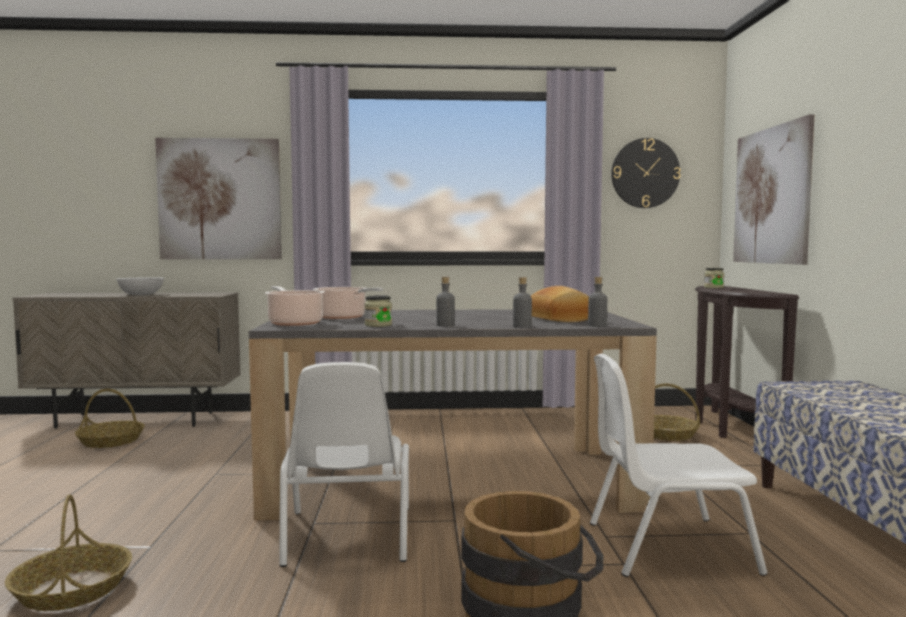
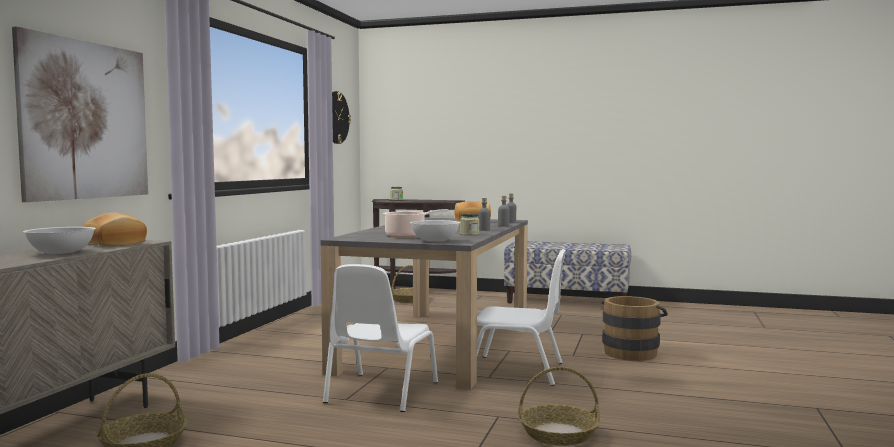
camera: 70 degrees left, 0 degrees up
cooking pot [265,286,325,326] -> white bowl [410,220,461,242]
white chair [590,353,767,577] -> white chair moved to [323,264,438,412]
picture [733,114,814,265] -> none
none -> bread [83,212,147,246]

